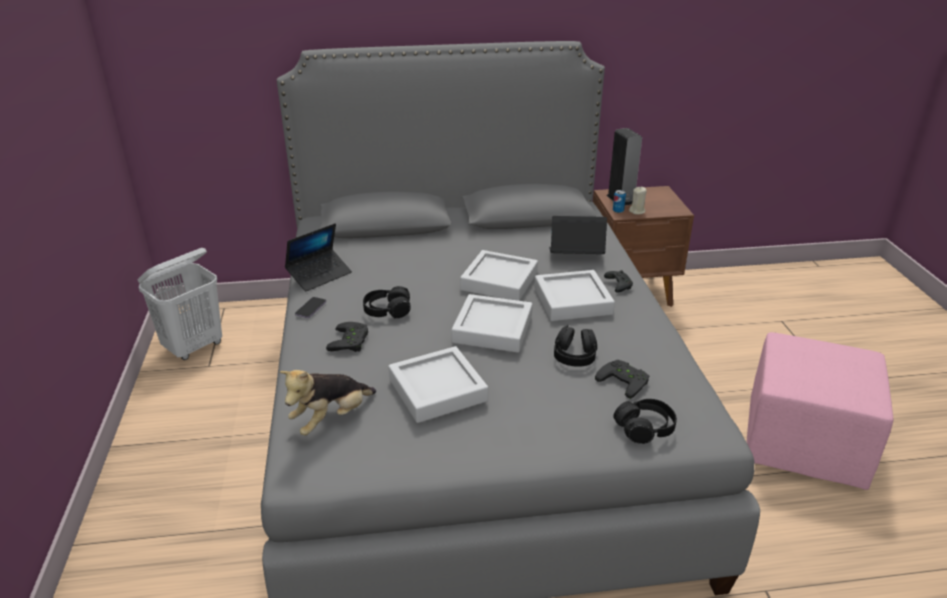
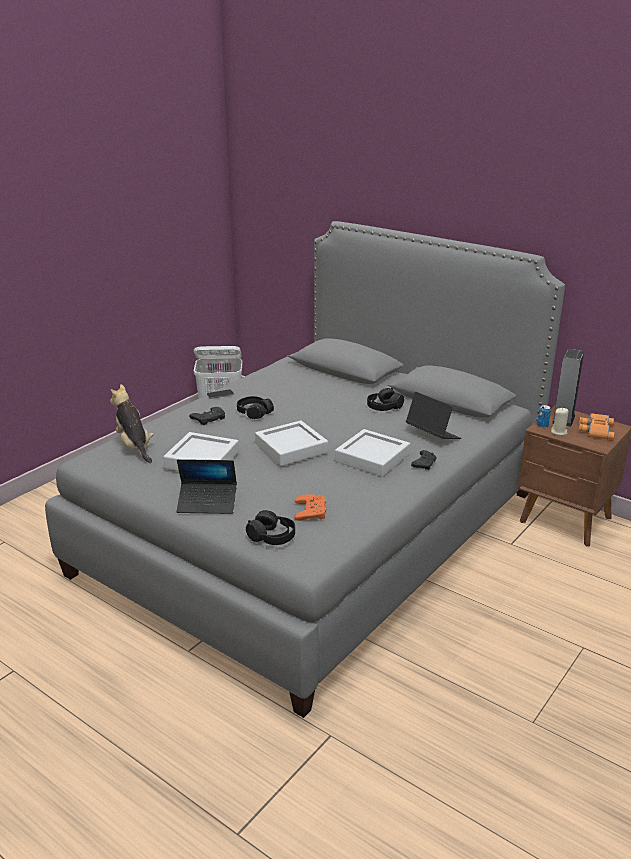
camera: 45 degrees right, 5 degrees down
plush toy [279,370,376,435] -> plush toy turned 60 degrees clockwise [110,384,154,463]
laptop [285,223,352,291] -> laptop moved to [177,459,237,514]
grey tray [460,250,538,301] -> none
black headphones [554,325,597,367] -> black headphones moved to [367,388,404,411]
black game controller [595,360,649,399] -> orange game controller [294,494,326,521]
pink ottoman [747,332,894,490] -> none
none -> orange binoculars [579,413,615,440]

